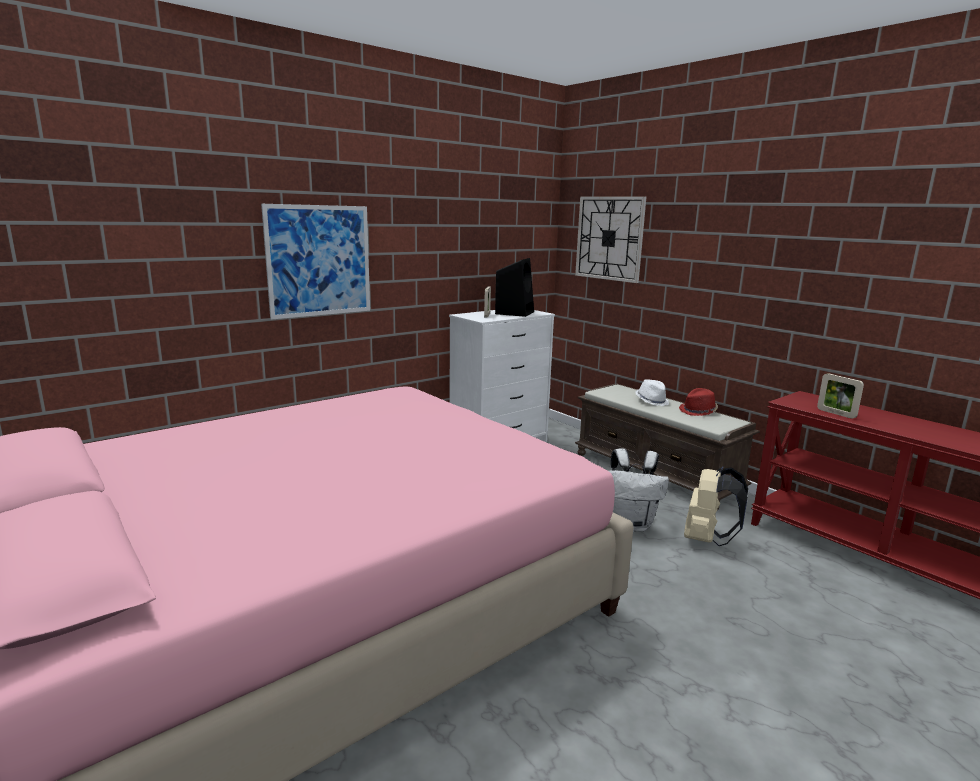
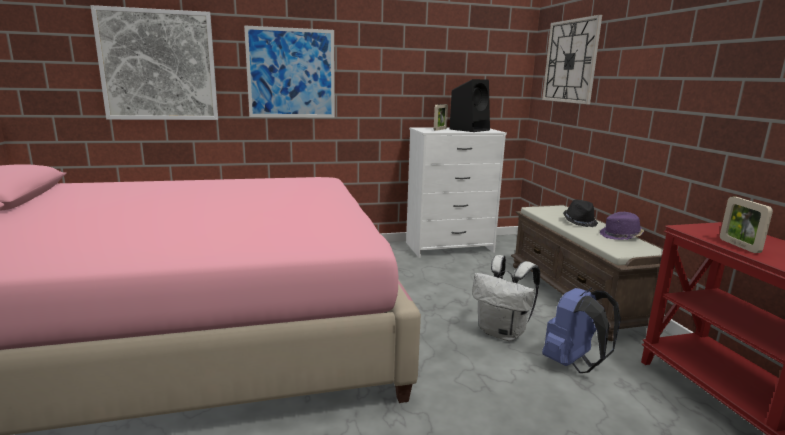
camera: 25 degrees right, 0 degrees up
white hat [635,380,669,406] -> black hat [563,199,598,227]
red hat [679,388,718,416] -> purple hat [600,212,644,240]
beige backpack [684,467,748,546] -> blue backpack [542,288,621,373]
none -> picture [90,5,218,120]

